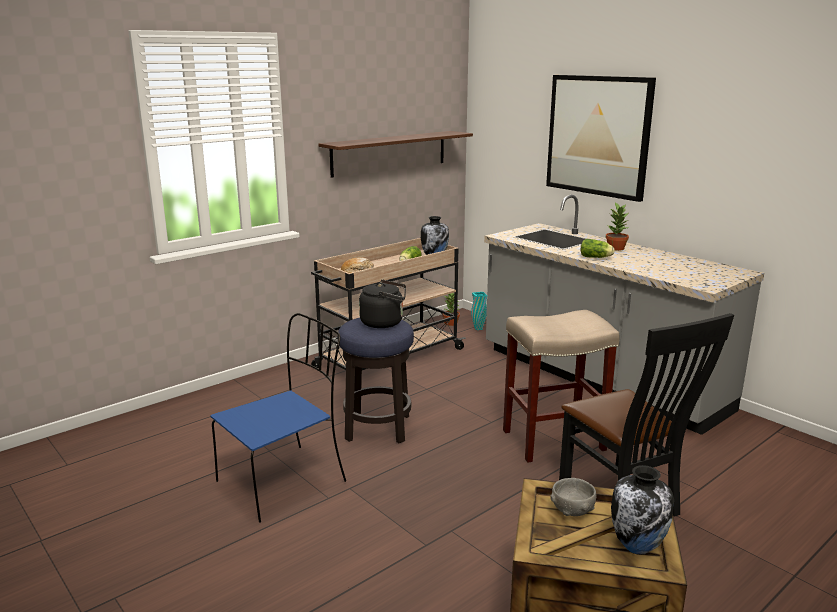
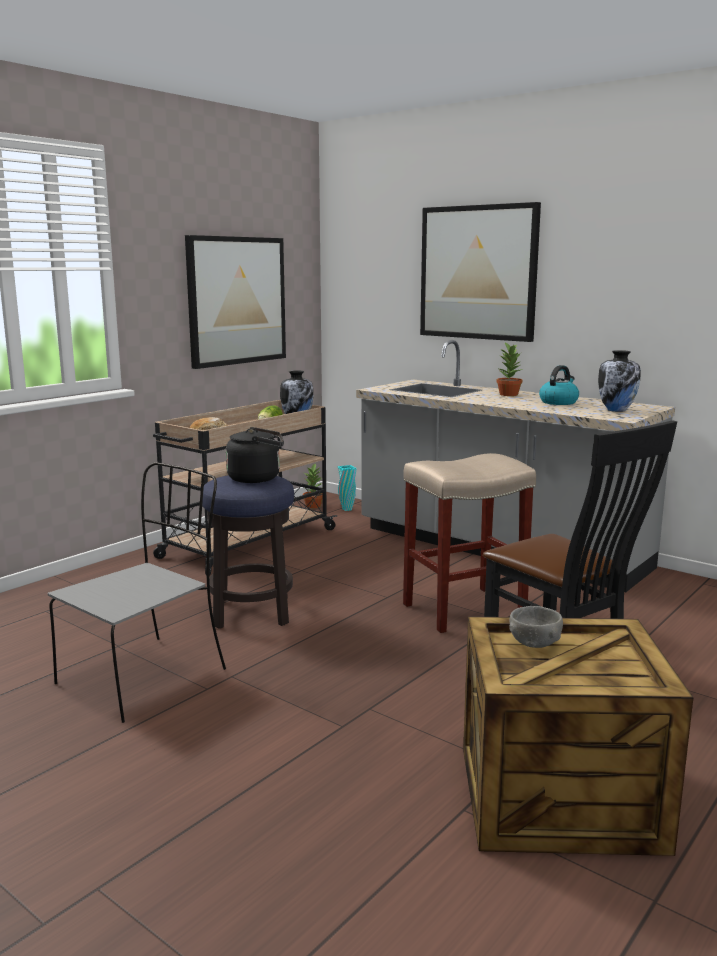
camera: 10 degrees left, 5 degrees down
blue chair [210,313,346,523] -> grey chair [48,462,226,723]
shelf [318,131,473,178] -> picture [185,235,286,369]
lettuce [581,239,615,258] -> none
vase [611,465,674,555] -> vase moved to [598,350,641,412]
none -> kettle [539,365,579,405]

